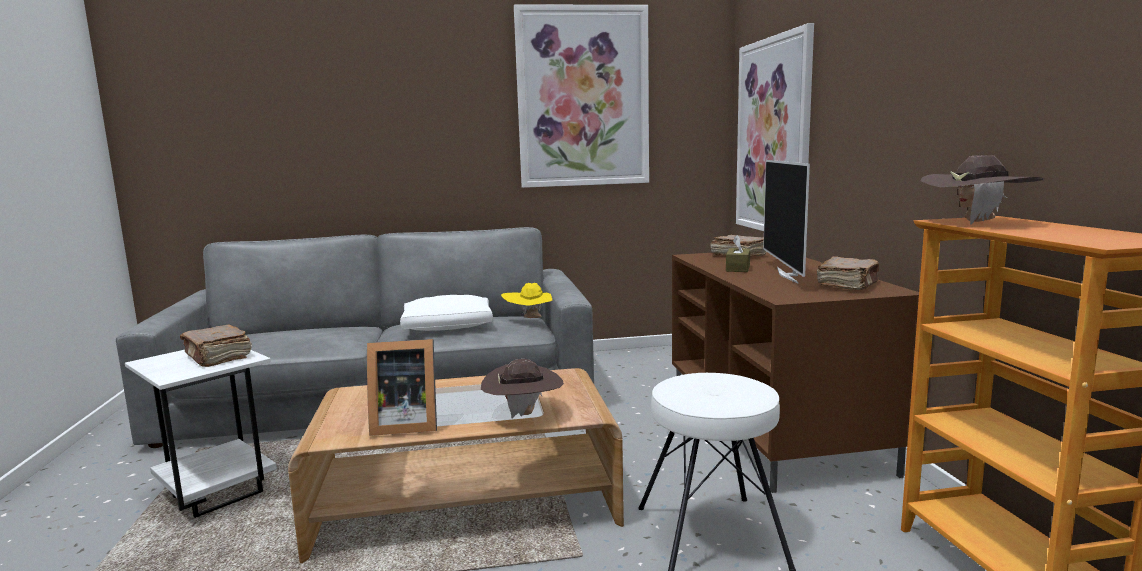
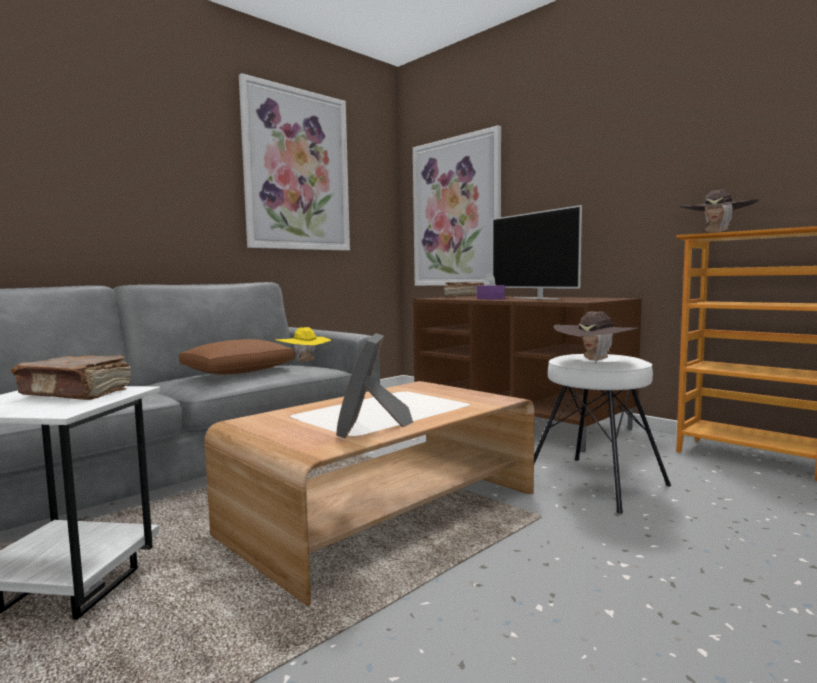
camera: 35 degrees left, 5 degrees down
picture frame [367,339,437,436] -> picture frame turned 135 degrees clockwise [336,333,413,439]
white pillow [400,295,493,331] -> brown pillow [179,339,295,375]
brown hat [481,359,564,419] -> brown hat moved to [554,311,639,363]
brown tissue box [726,235,750,272] -> purple tissue box [477,272,505,300]
brown book [817,257,879,290] -> none

